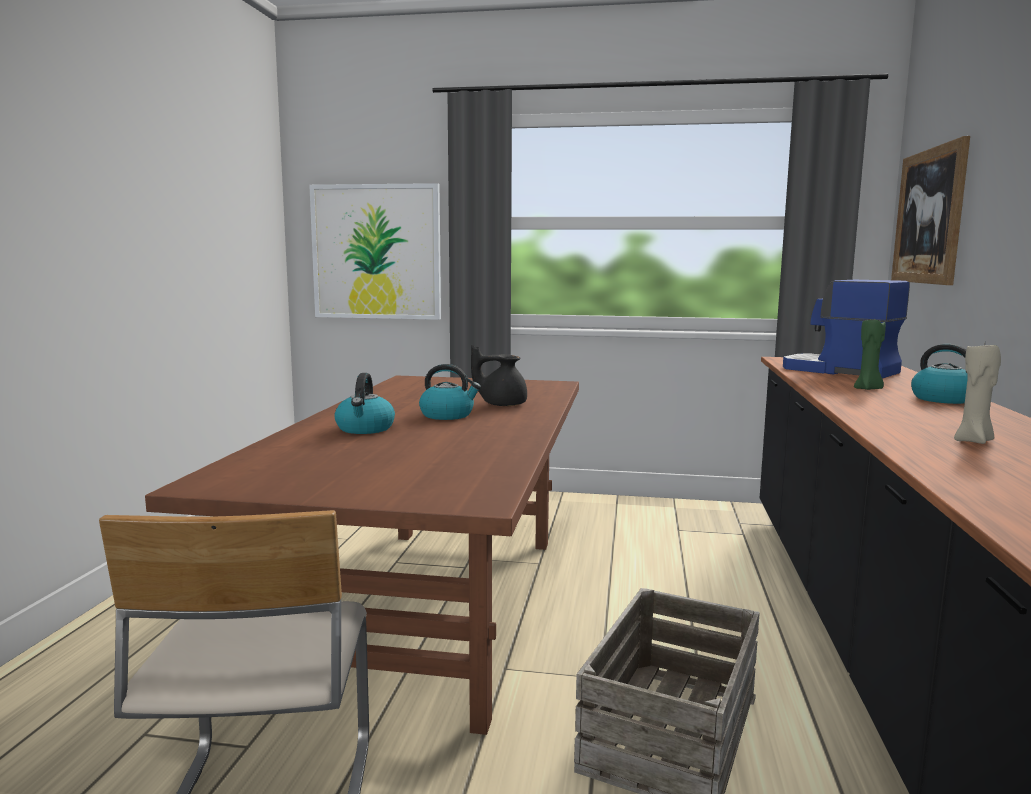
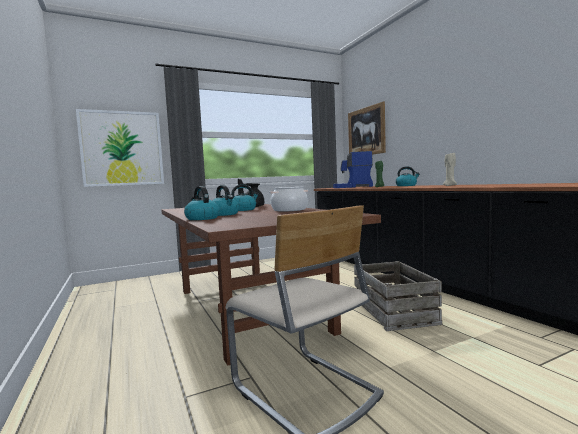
camera: 35 degrees left, 5 degrees down
none -> kettle [184,186,220,220]
none -> cooking pot [269,187,308,212]

